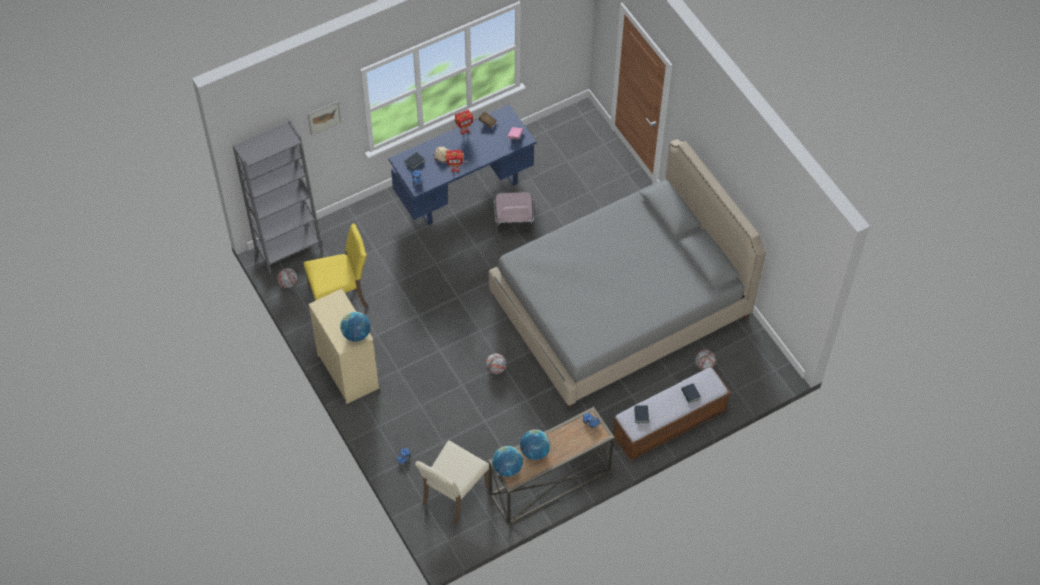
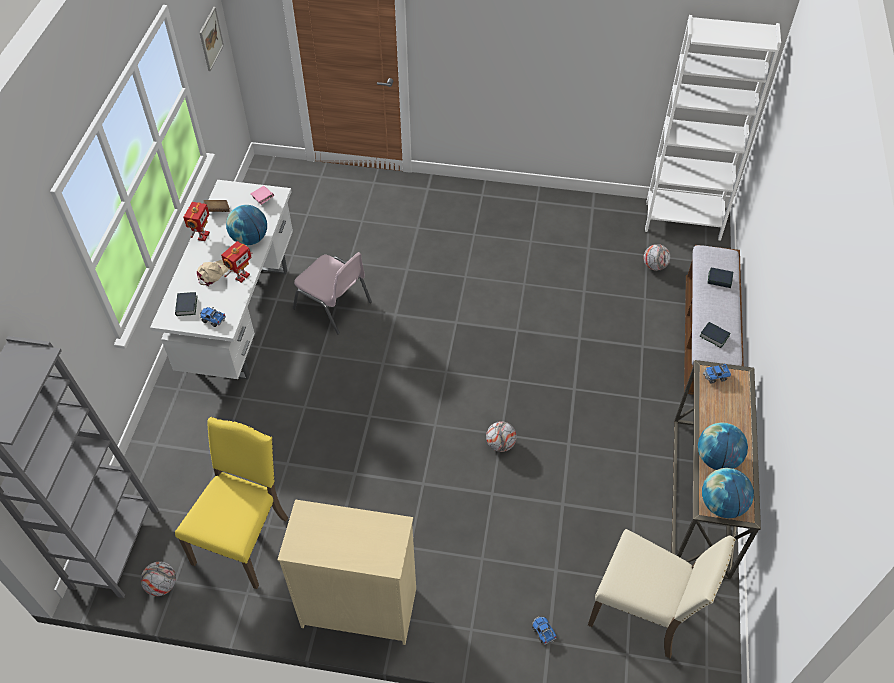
camera: 50 degrees left, 5 degrees down
picture [308,101,341,136] -> picture moved to [199,7,224,71]
globe [341,312,370,342] -> globe moved to [226,205,267,245]
blue desk [388,105,536,225] -> white desk [150,180,293,380]
beige chair [415,440,489,525] -> beige chair turned 45 degrees counterclockwise [588,529,736,658]
grey bed [489,139,766,408] -> none
none -> white bookcase [645,15,781,241]

